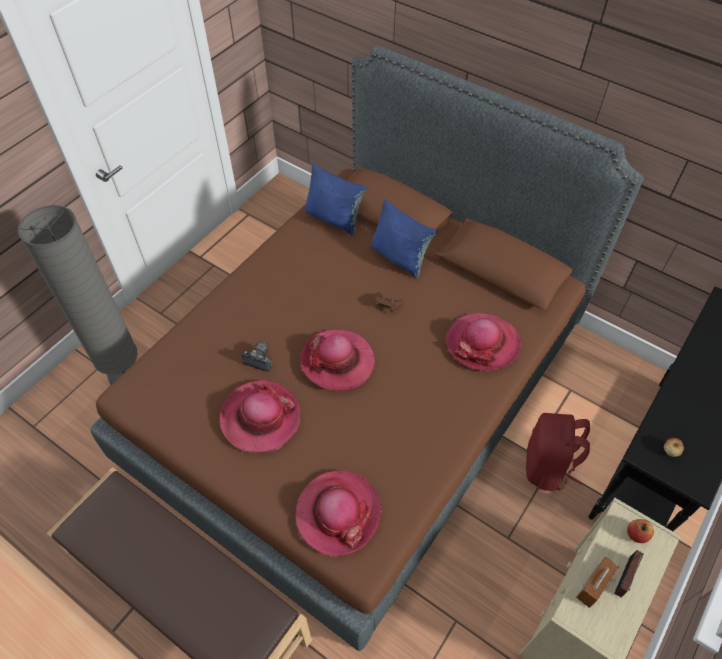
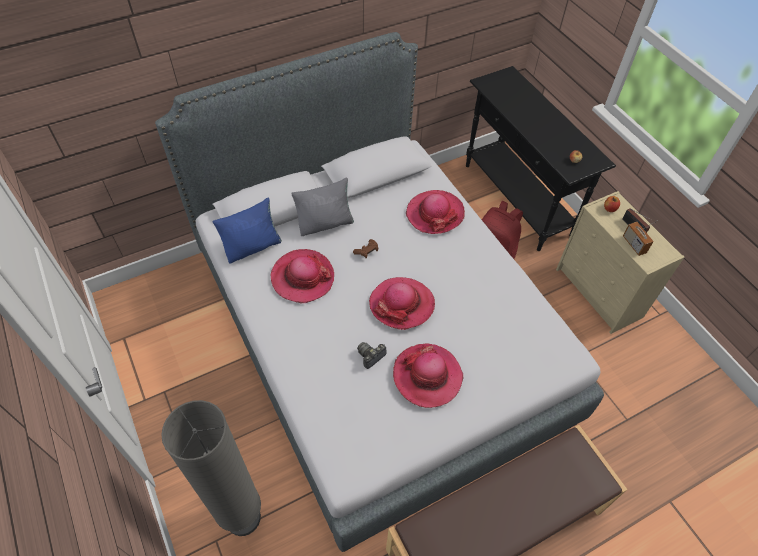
camera: 65 degrees left, 0 degrees up
brown bed [90,46,644,651] -> grey bed [155,32,604,552]
hat [295,471,382,557] -> hat moved to [270,249,334,303]
blue pillow [371,199,437,278] -> grey pillow [291,177,354,236]

